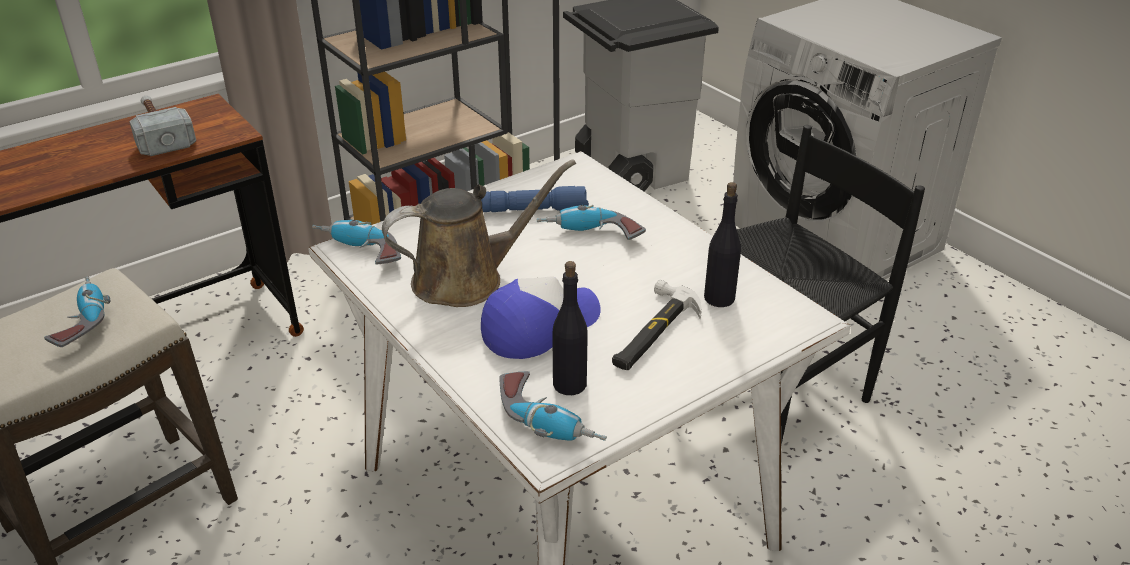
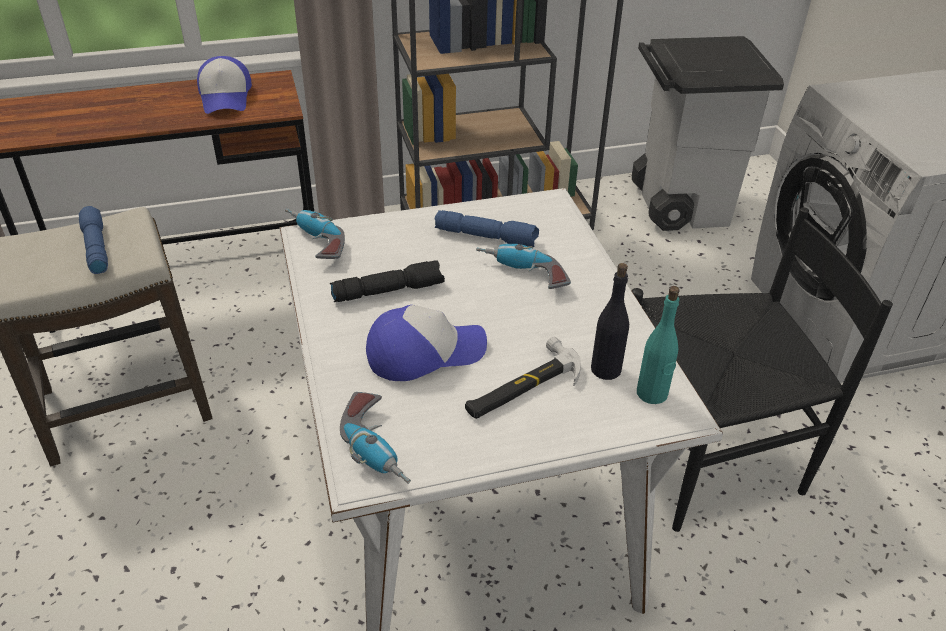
camera: 20 degrees right, 5 degrees up
power drill [44,276,110,347] -> blue flashlight [79,206,108,274]
hammer [130,96,196,156] -> cap [197,56,252,114]
brown watering can [382,159,576,307] -> black flashlight [330,260,445,302]
black bottle [552,261,588,395] -> none
none -> turquoise bottle [637,286,680,404]

